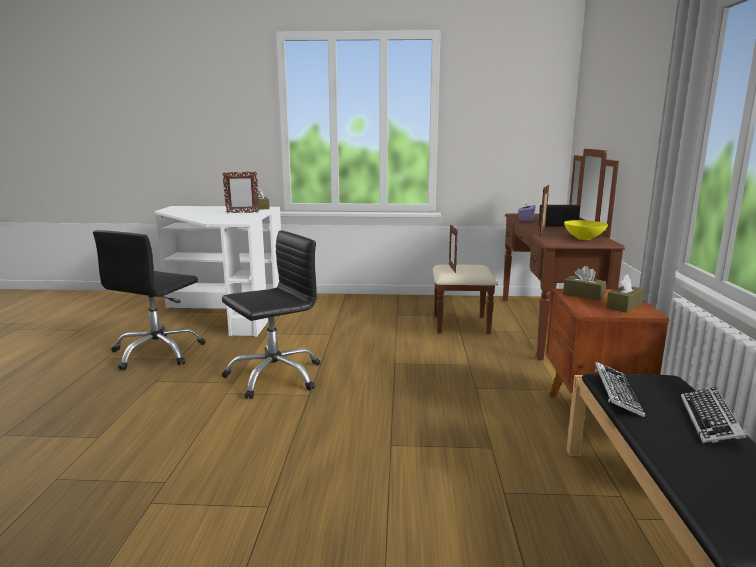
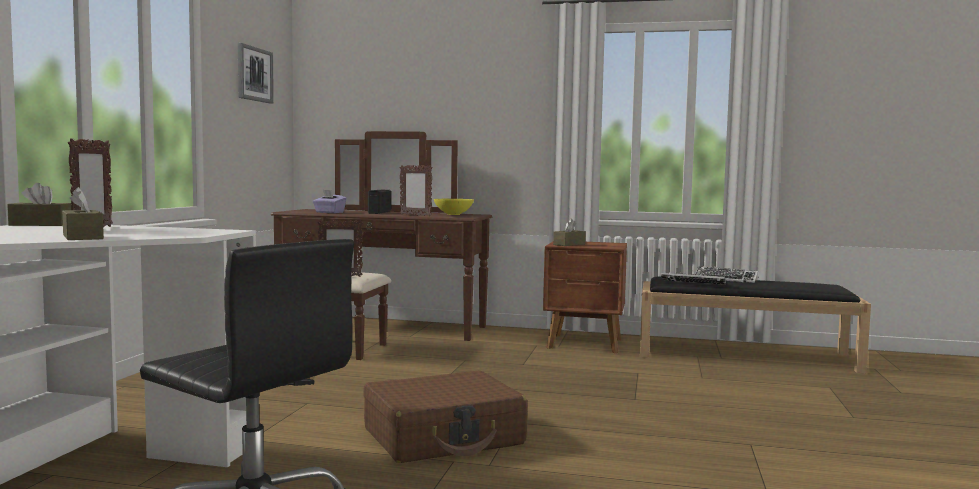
camera: 80 degrees left, 10 degrees down
black office chair [222,230,320,399] -> brown suitcase [363,371,527,463]
brown tissue box [606,275,645,313] -> brown tissue box moved to [62,187,104,240]
none -> picture [238,43,273,103]

